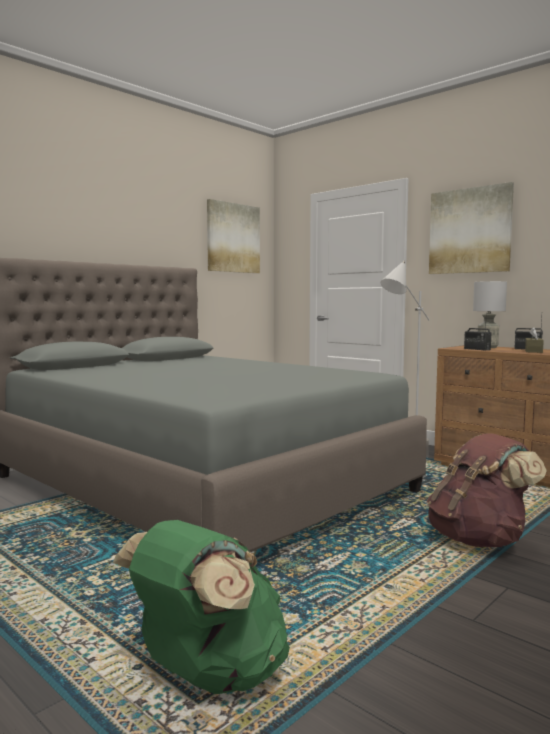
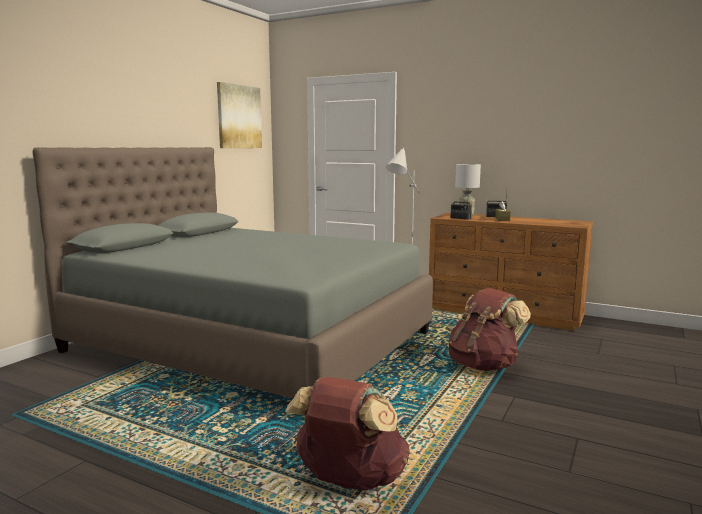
camera: 15 degrees left, 5 degrees up
green backpack [113,520,290,694] -> brown backpack [285,377,410,491]
picture [429,182,514,274] -> none

